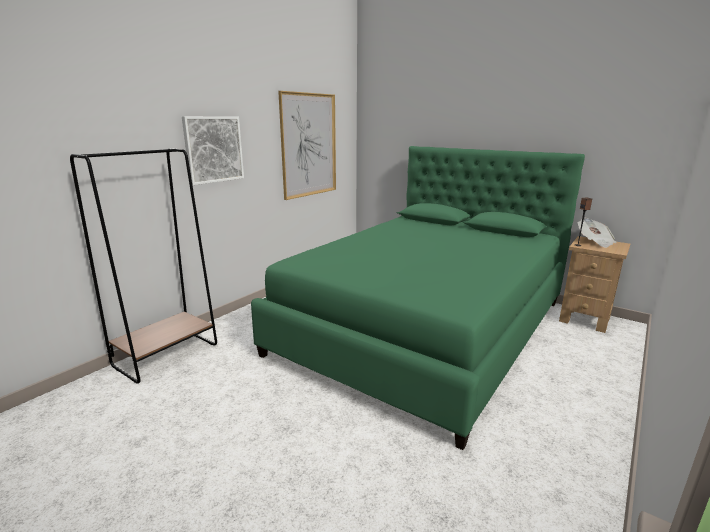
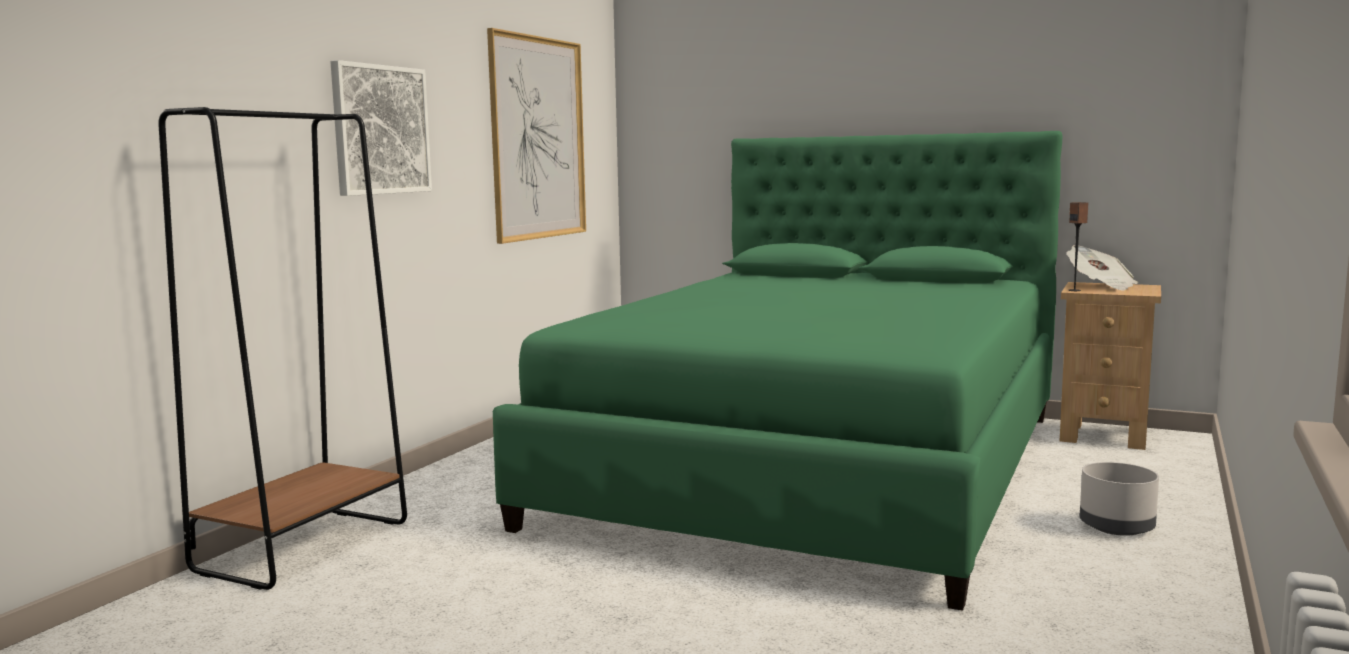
camera: 10 degrees left, 10 degrees down
none -> grey planter [1080,462,1159,536]

